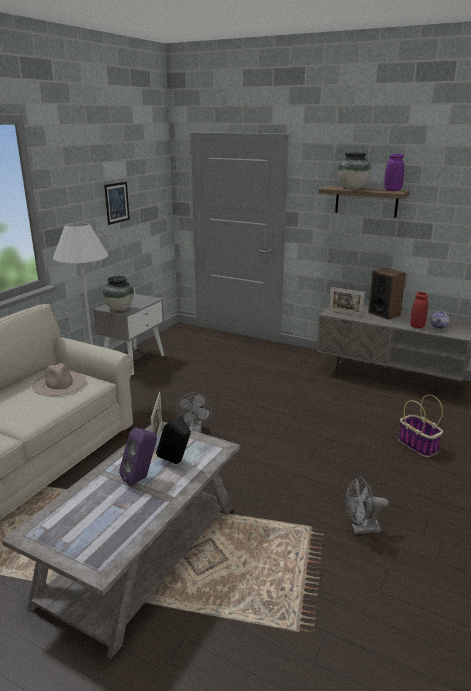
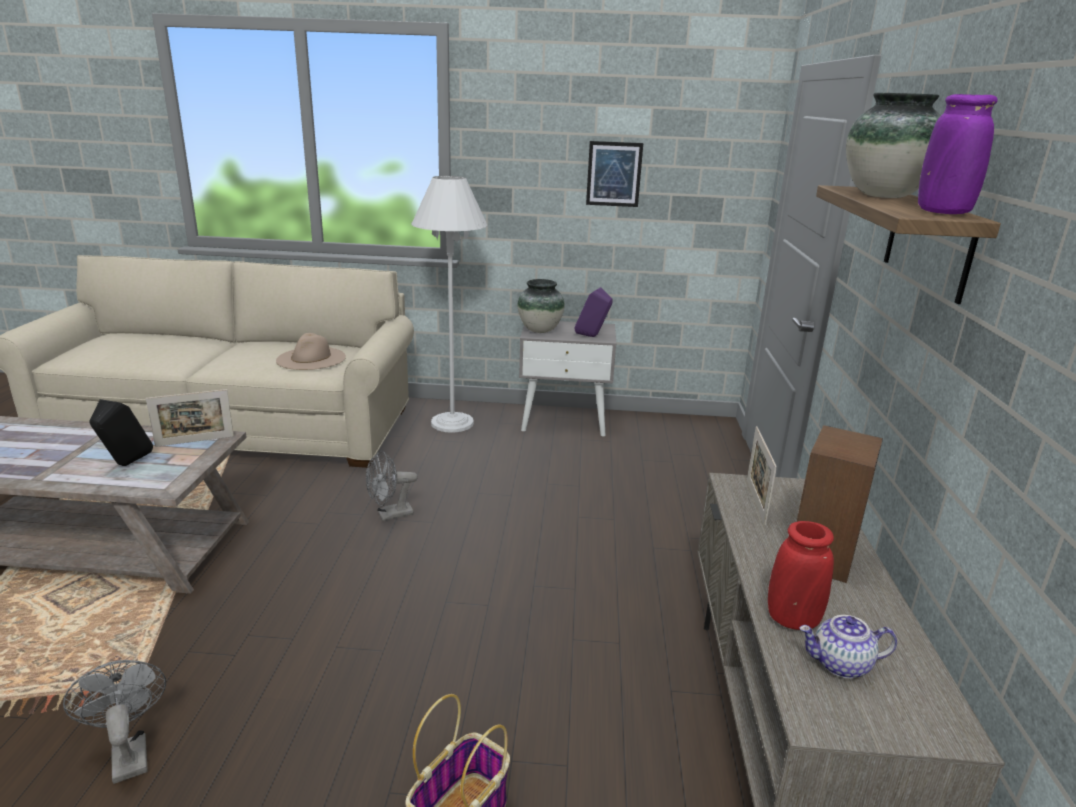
camera: 65 degrees right, 0 degrees up
purple speaker [119,428,157,486] -> purple speaker moved to [574,287,612,337]

